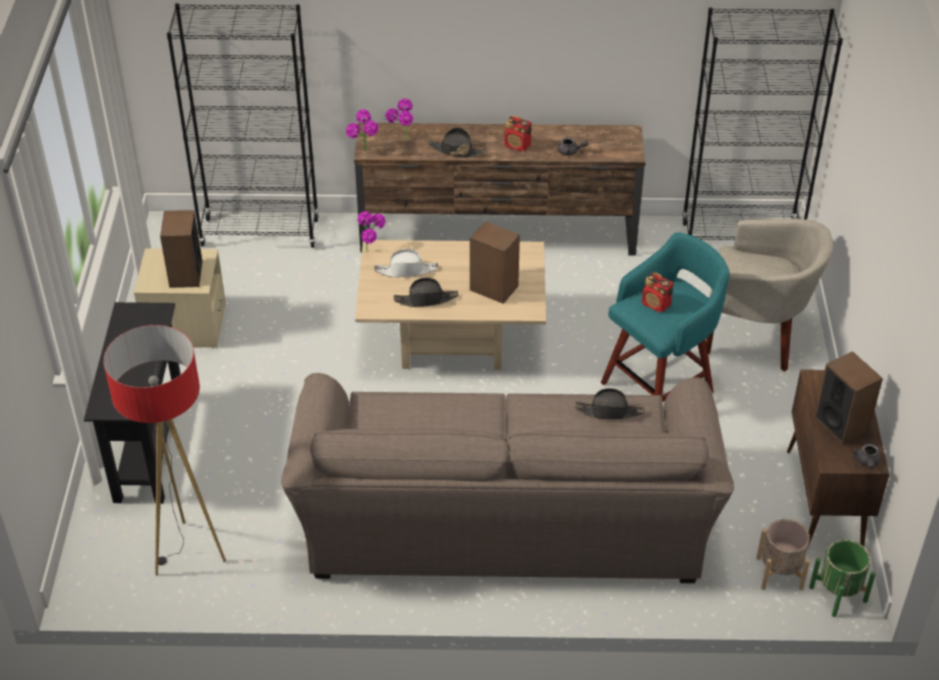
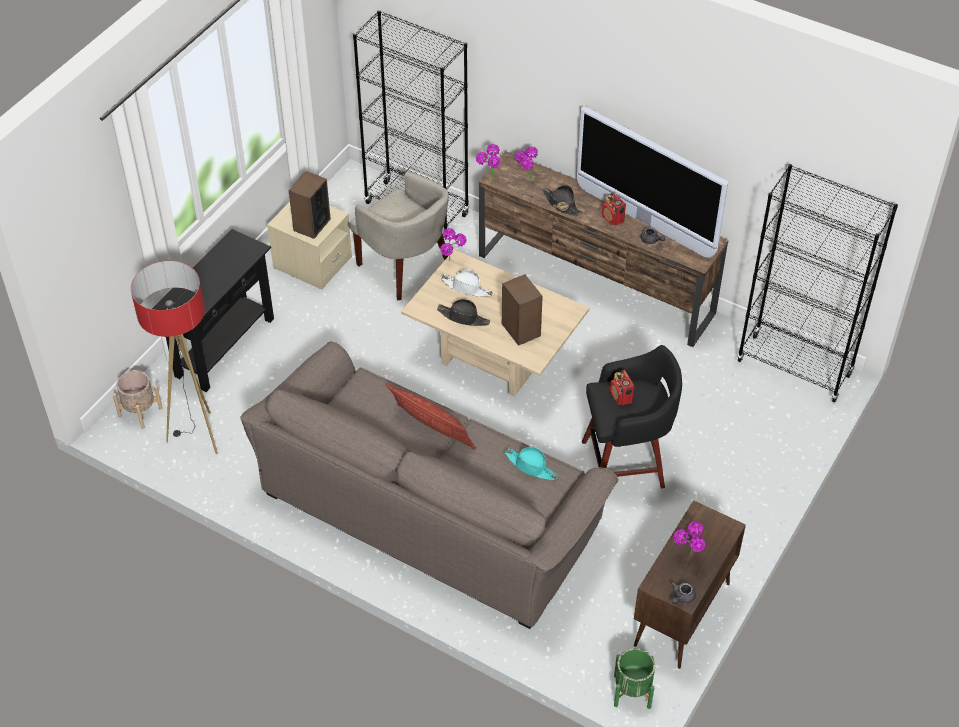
camera: 30 degrees right, 5 degrees up
black hat [575,388,645,420] -> turquoise hat [504,447,558,480]
turquoise stool [601,232,730,402] -> black stool [582,345,682,489]
beige armchair [706,219,834,372] -> beige armchair moved to [349,172,449,301]
beige planter [756,519,810,590] -> beige planter moved to [112,370,163,429]
speaker [814,351,883,445] -> potted plant [673,521,705,554]
none -> pillow [386,383,476,450]
none -> television [577,106,728,258]

